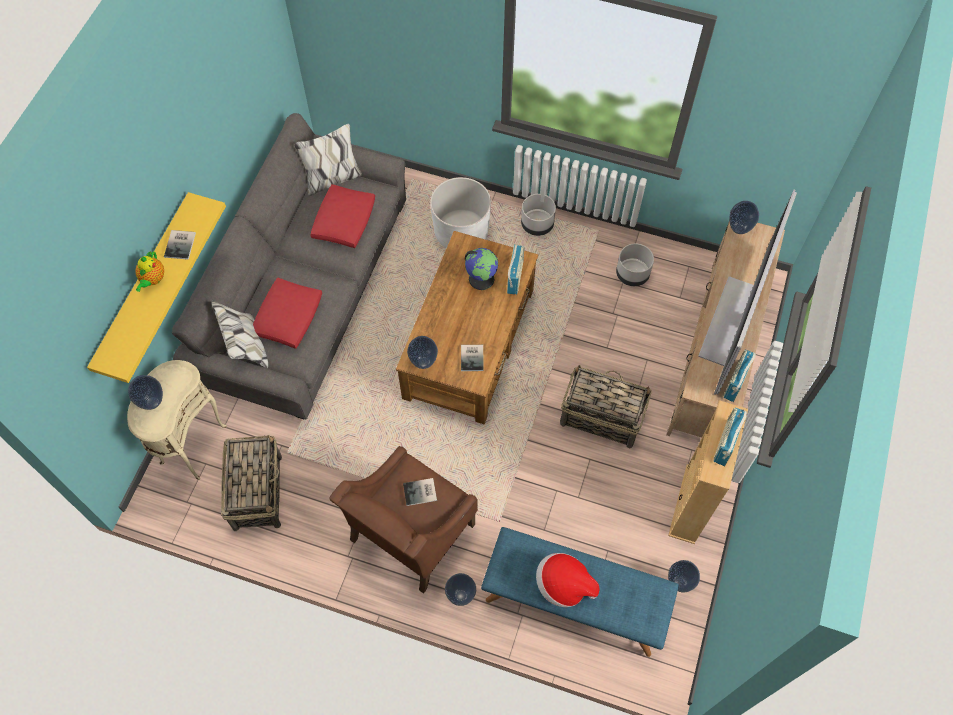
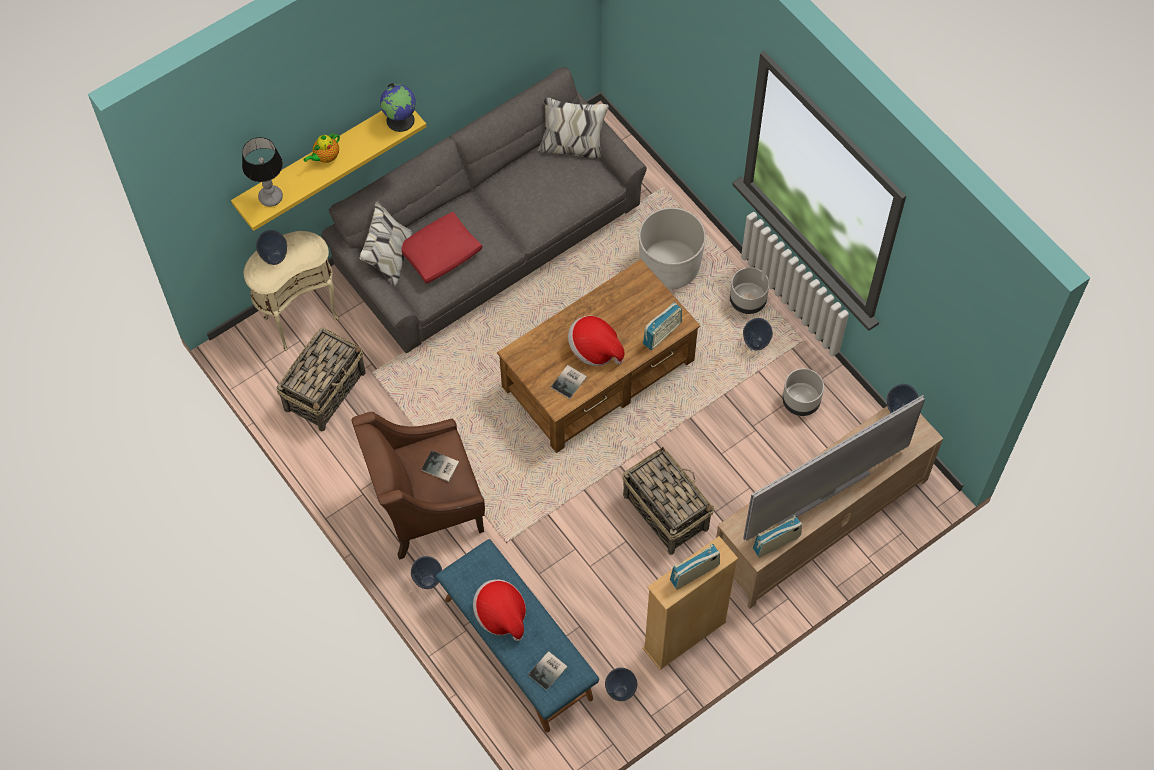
camera: 35 degrees right, 0 degrees up
book [164,230,196,260] -> book moved to [528,651,568,691]
red pillow [310,184,375,248] -> none
vase [407,336,438,369] -> vase moved to [743,318,773,351]
globe [465,248,498,290] -> globe moved to [380,83,416,132]
none -> table lamp [242,137,283,207]
none -> hat [568,316,624,366]

